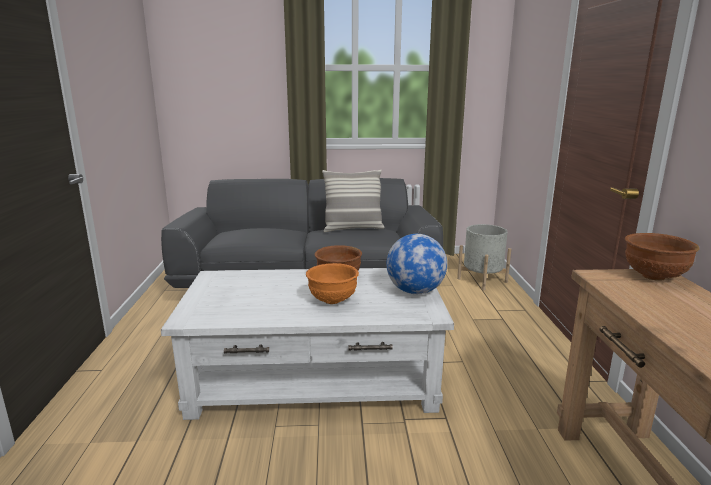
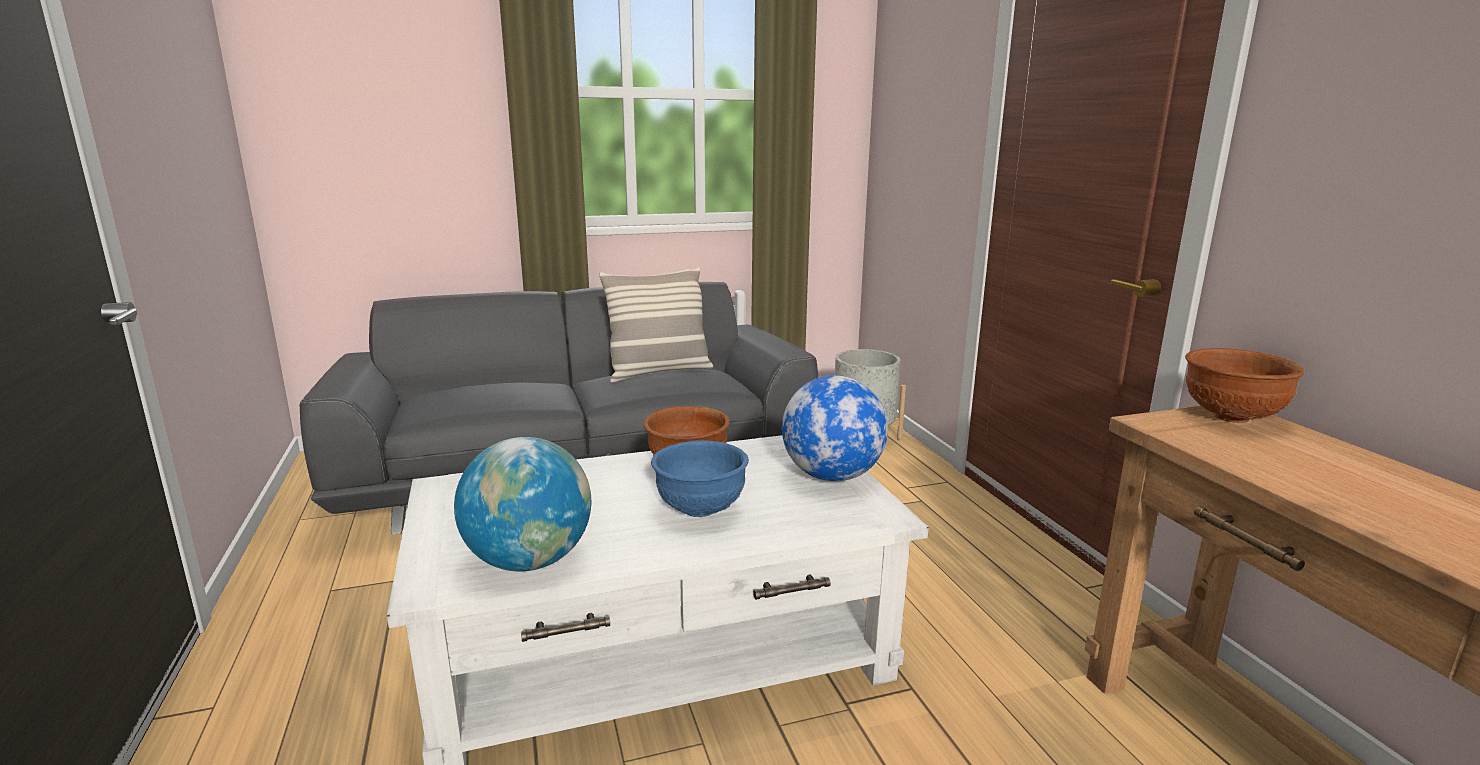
camera: 15 degrees left, 0 degrees up
orange bowl [306,263,359,304] -> blue bowl [651,440,749,517]
none -> globe [454,437,591,572]

